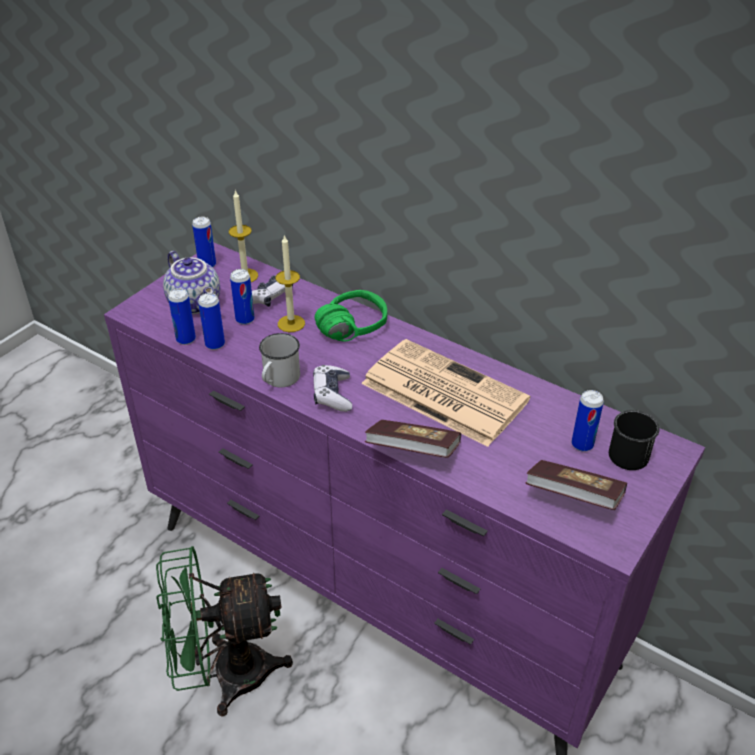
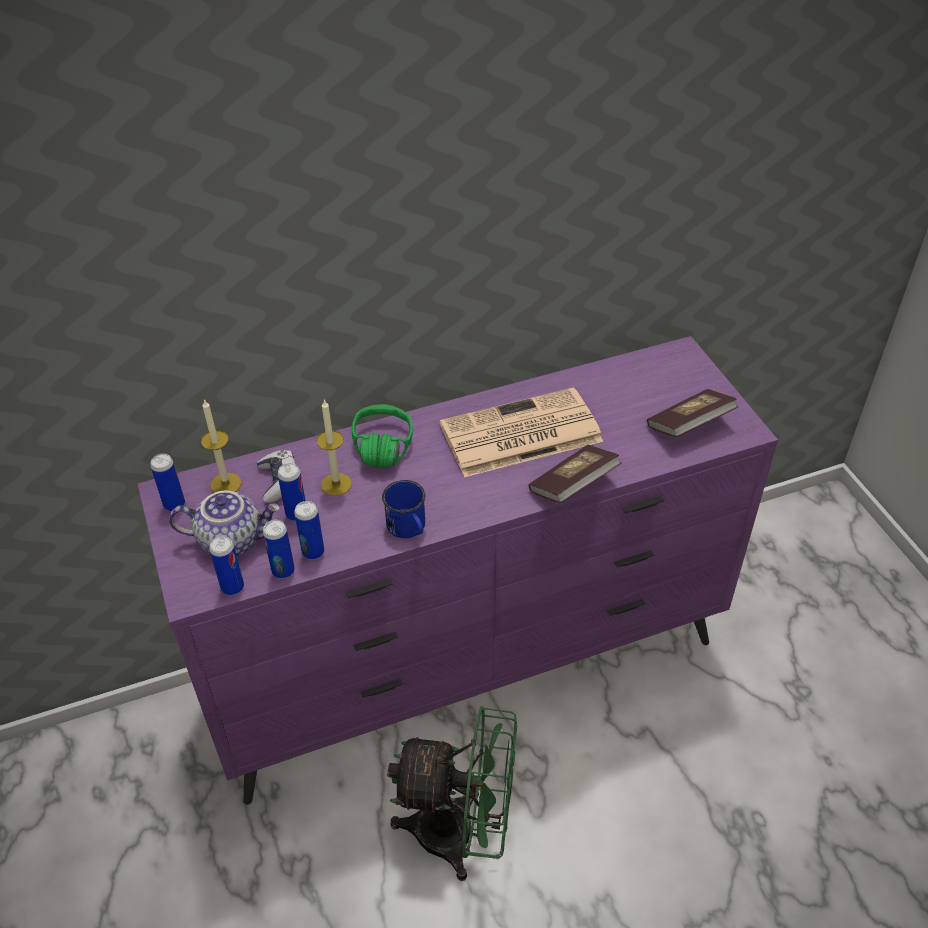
camera: 55 degrees left, 5 degrees up
green fan [156,546,293,717] -> green fan turned 105 degrees counterclockwise [387,706,517,881]
white mug [259,333,300,387] -> blue mug [382,480,426,538]
game controller [313,365,352,412] -> none
can [571,390,604,452] -> can moved to [209,536,244,595]
black mug [609,410,660,470] -> none

